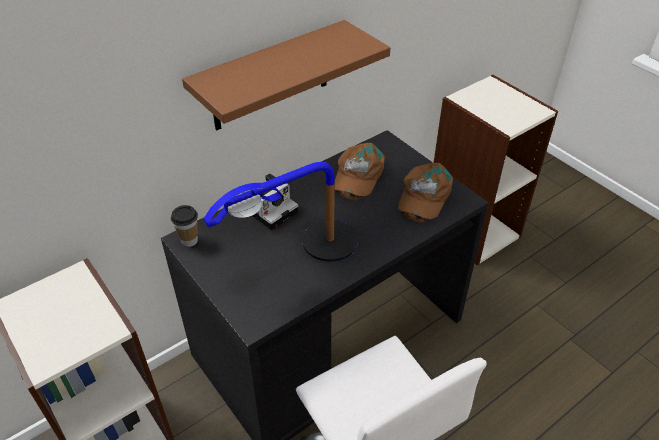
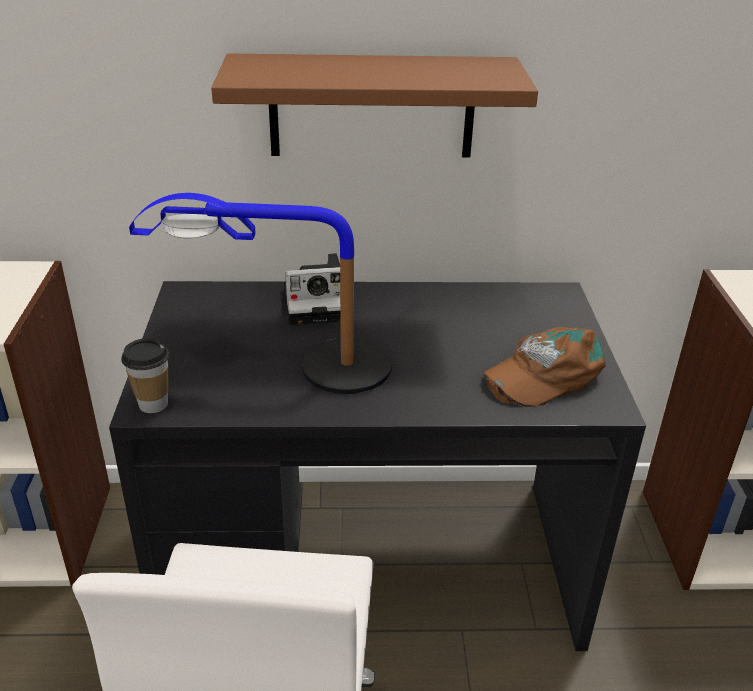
camera: 35 degrees right, 10 degrees down
cup [171,205,198,247] -> cup moved to [121,338,169,413]
brown cap [335,143,385,200] -> none

